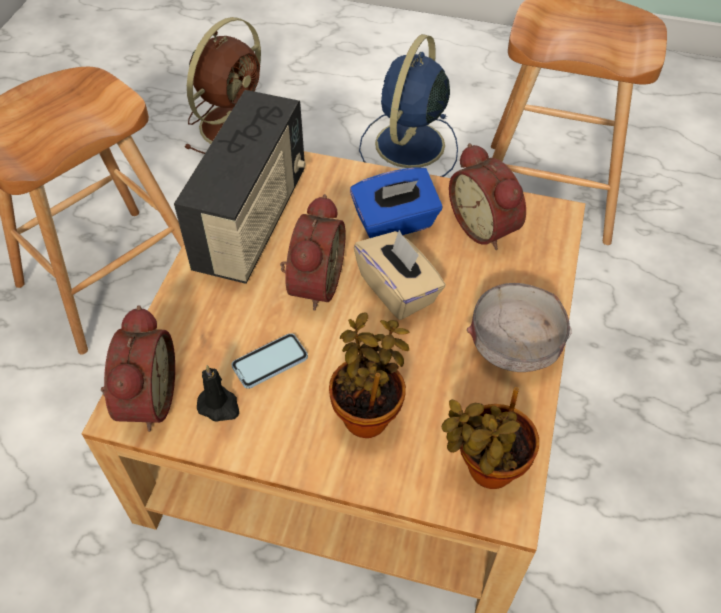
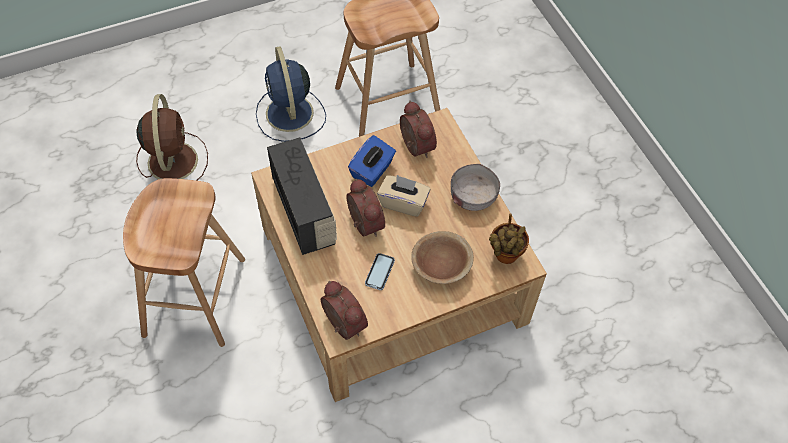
camera: 40 degrees left, 5 degrees up
black candle [197,365,239,422] -> none
potted plant [329,312,410,438] -> brown bowl [411,231,474,284]
alarm clock [449,143,526,250] -> alarm clock turned 135 degrees counterclockwise [400,101,437,158]

